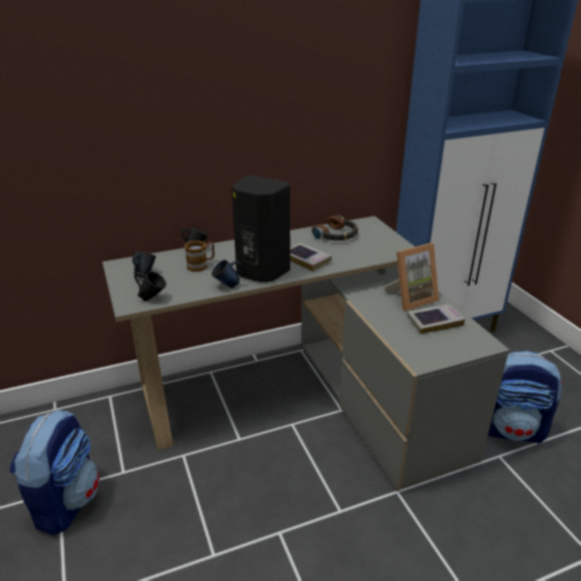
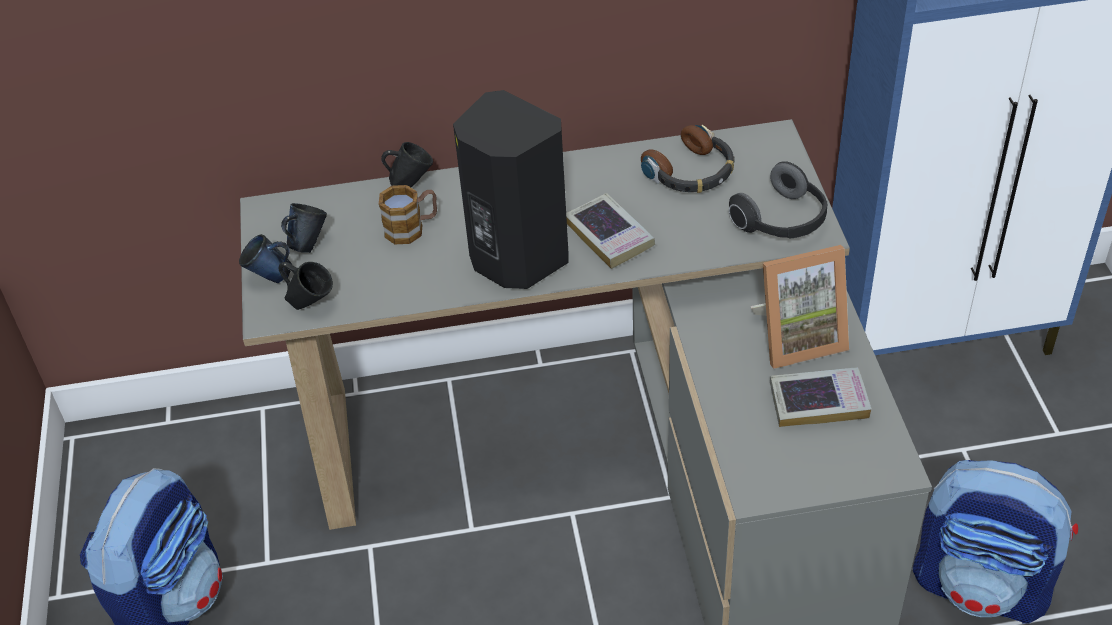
camera: 15 degrees right, 15 degrees up
blue mug [212,260,241,288] -> blue mug moved to [239,234,292,283]
none -> headphones [729,161,827,239]

